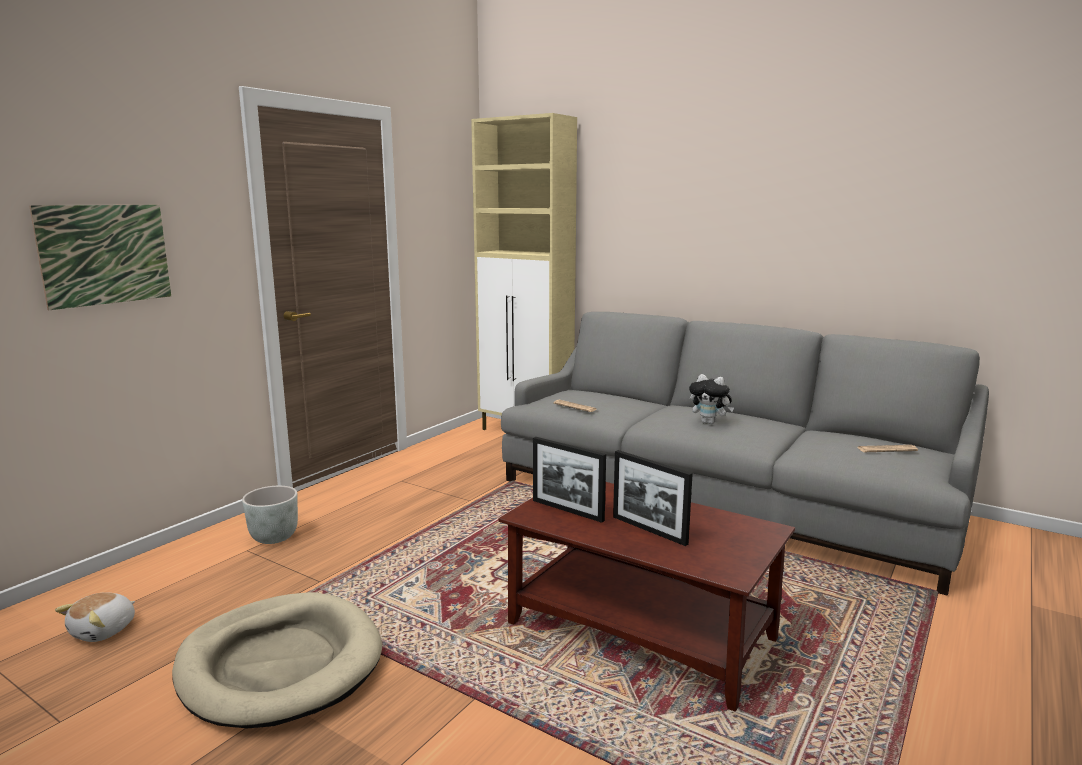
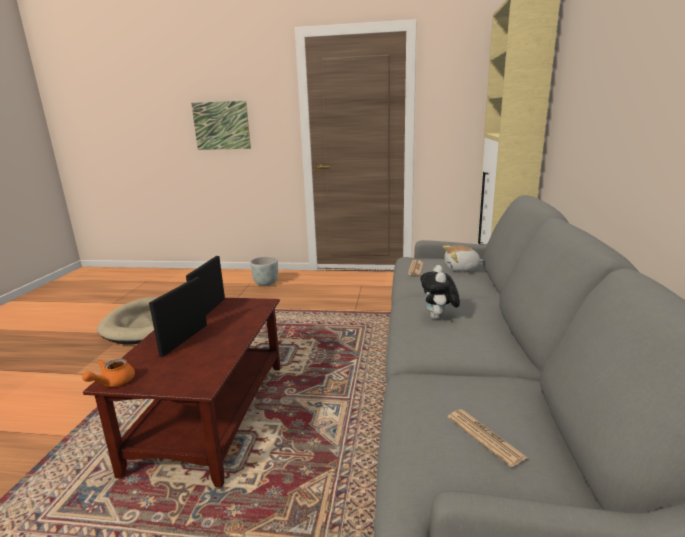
camera: 65 degrees right, 5 degrees up
plush toy [55,592,135,642] -> plush toy moved to [443,245,484,272]
none -> orange teapot [82,359,135,387]

